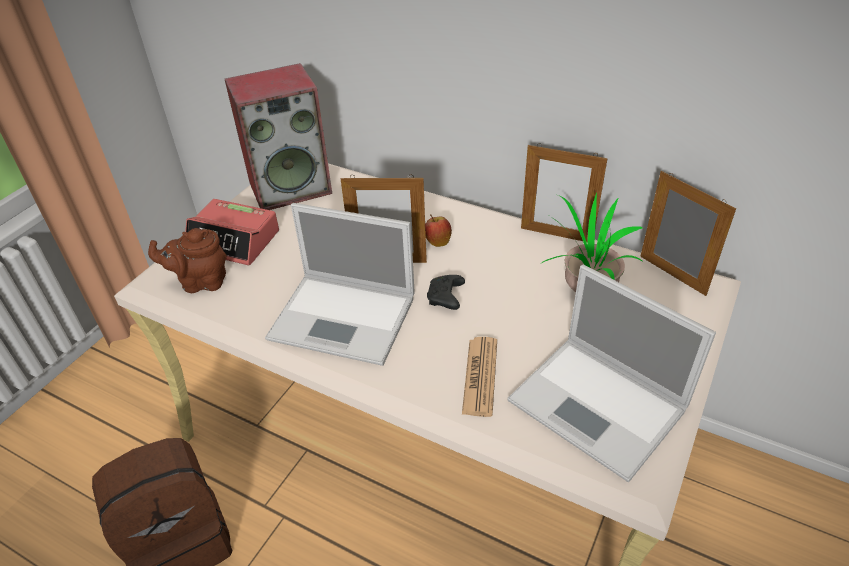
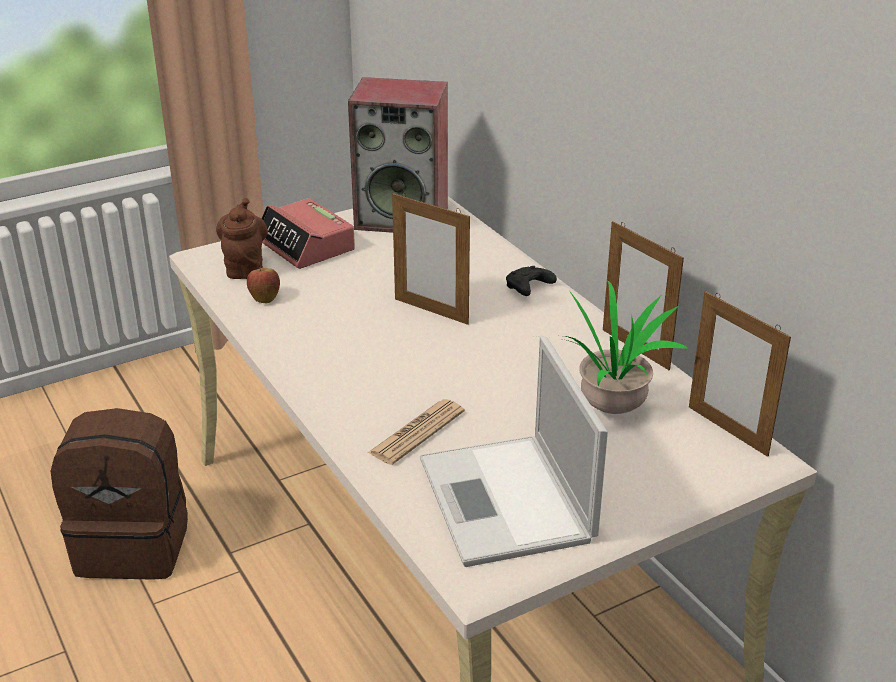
camera: 30 degrees right, 10 degrees down
brown teapot [148,228,227,293] -> brown teapot turned 60 degrees clockwise [216,198,268,279]
laptop [265,203,415,366] -> none
apple [425,215,452,247] -> apple moved to [247,262,280,303]
black game controller [427,275,465,310] -> black game controller moved to [506,266,557,296]
picture frame [640,171,736,296] -> picture frame turned 150 degrees clockwise [689,291,791,457]

